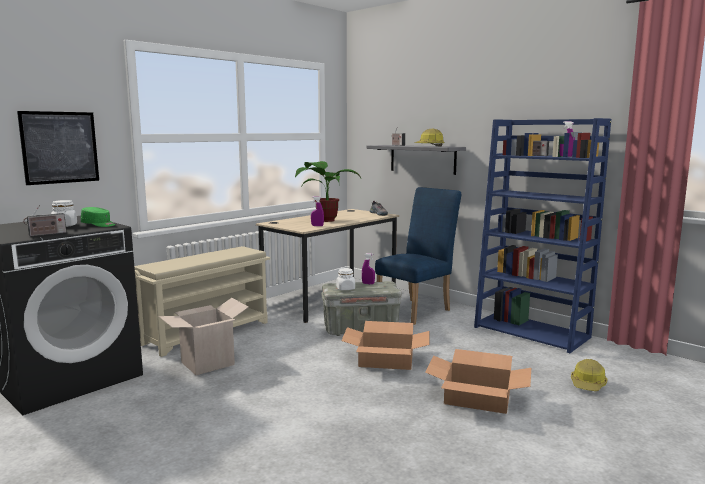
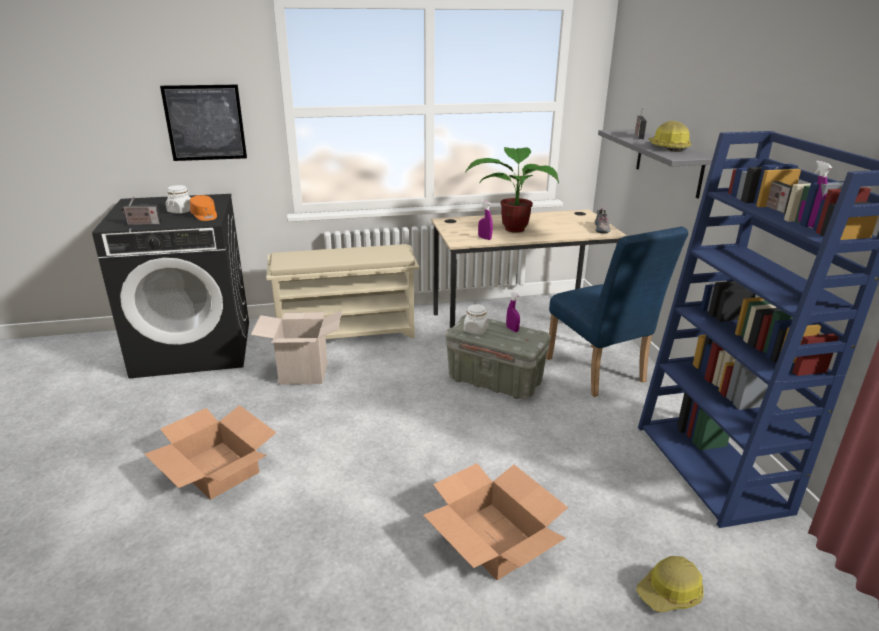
camera: 35 degrees right, 15 degrees up
green cap [81,207,115,227] -> orange cap [190,195,217,221]
cardboard box [342,321,430,370] -> cardboard box moved to [145,405,277,500]
blue chair [375,187,461,325] -> blue chair turned 75 degrees clockwise [546,226,688,397]

